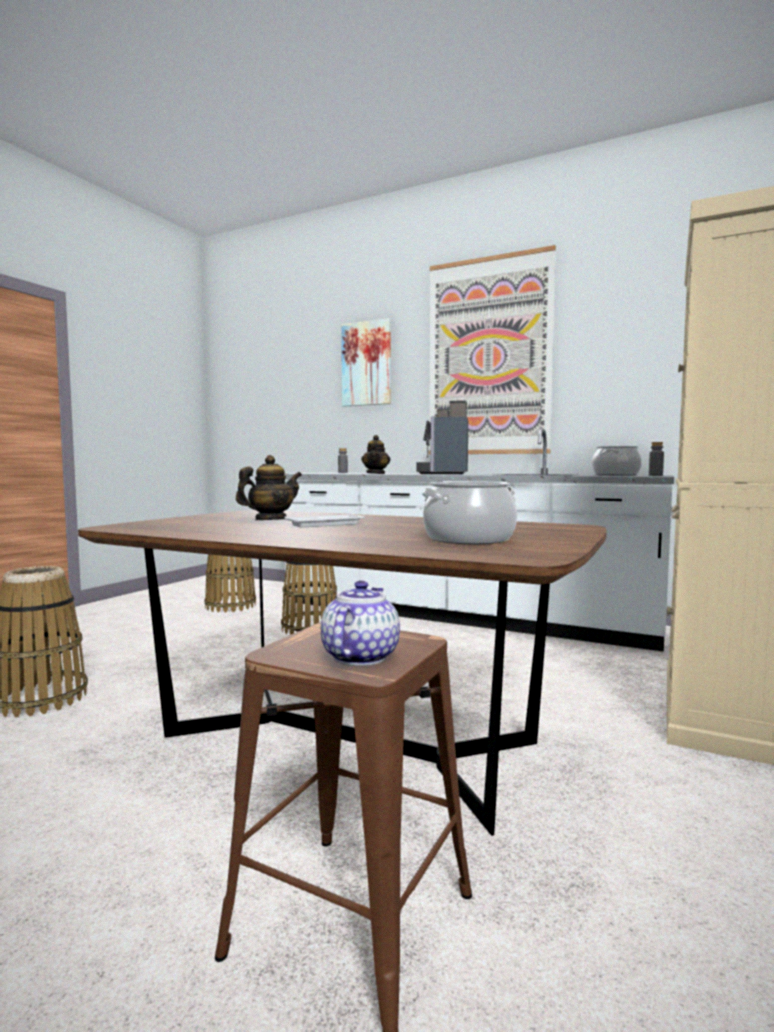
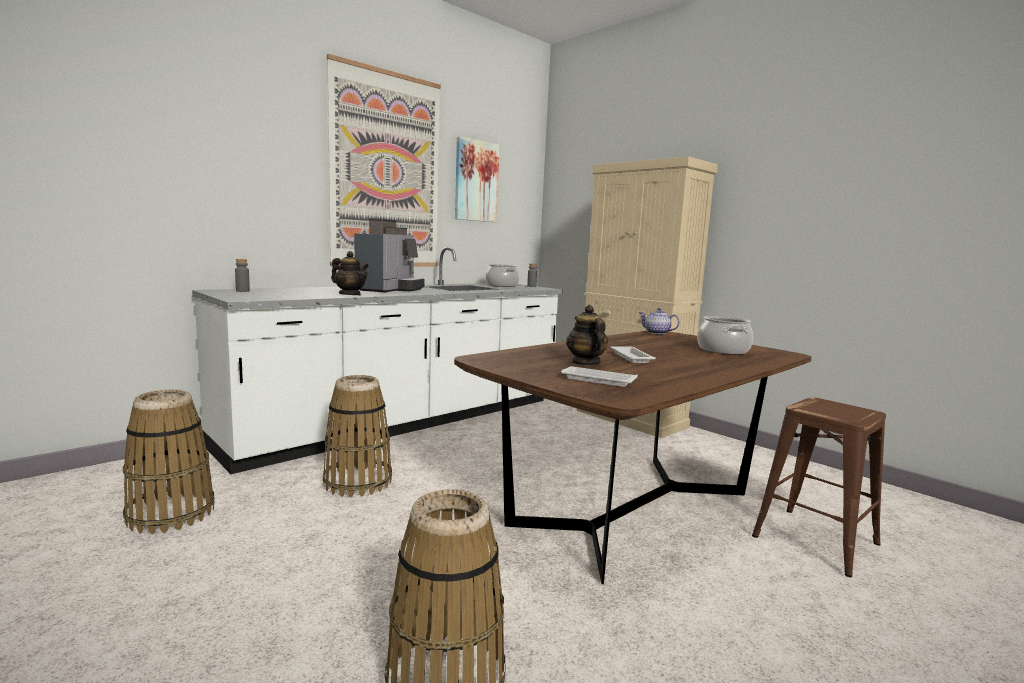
camera: 70 degrees left, 5 degrees up
teapot [321,580,400,666] -> teapot moved to [639,308,680,334]
picture [341,318,391,407] -> picture moved to [455,136,499,222]
coffee machine [417,400,468,474] -> coffee machine turned 105 degrees counterclockwise [354,218,425,293]
none -> white tray [561,366,638,387]

